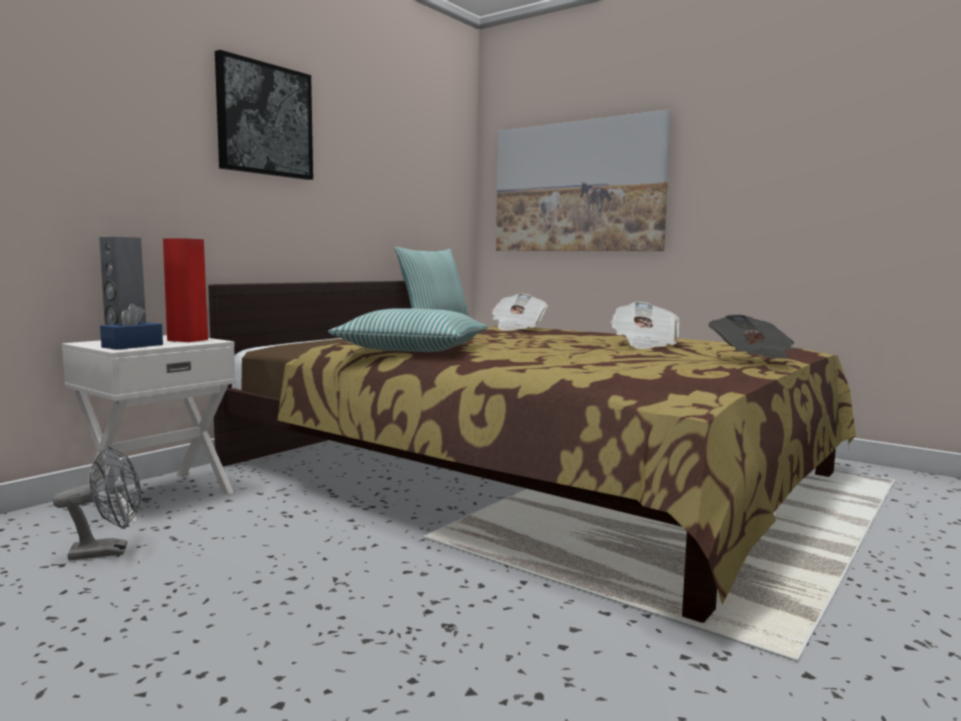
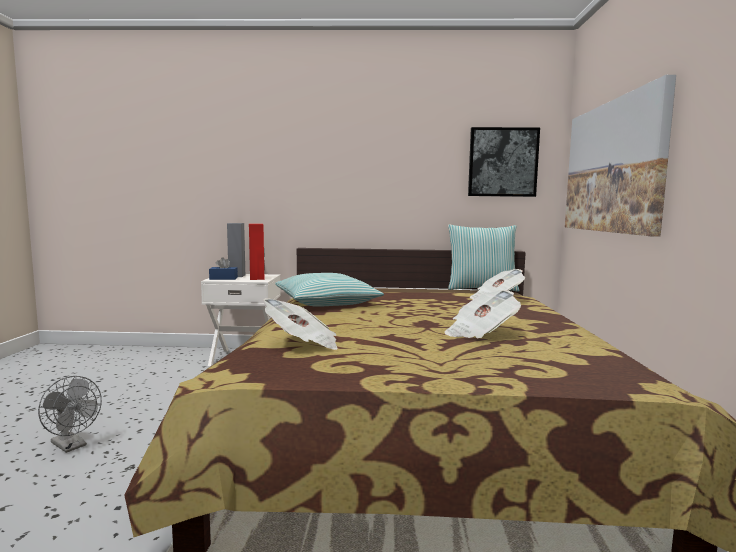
camera: 55 degrees right, 0 degrees up
grey fan [53,446,141,560] -> grey fan moved to [38,376,102,453]
picture [215,50,313,180] -> picture moved to [468,127,540,197]
newspaper [708,315,794,358] -> newspaper moved to [264,298,337,350]

